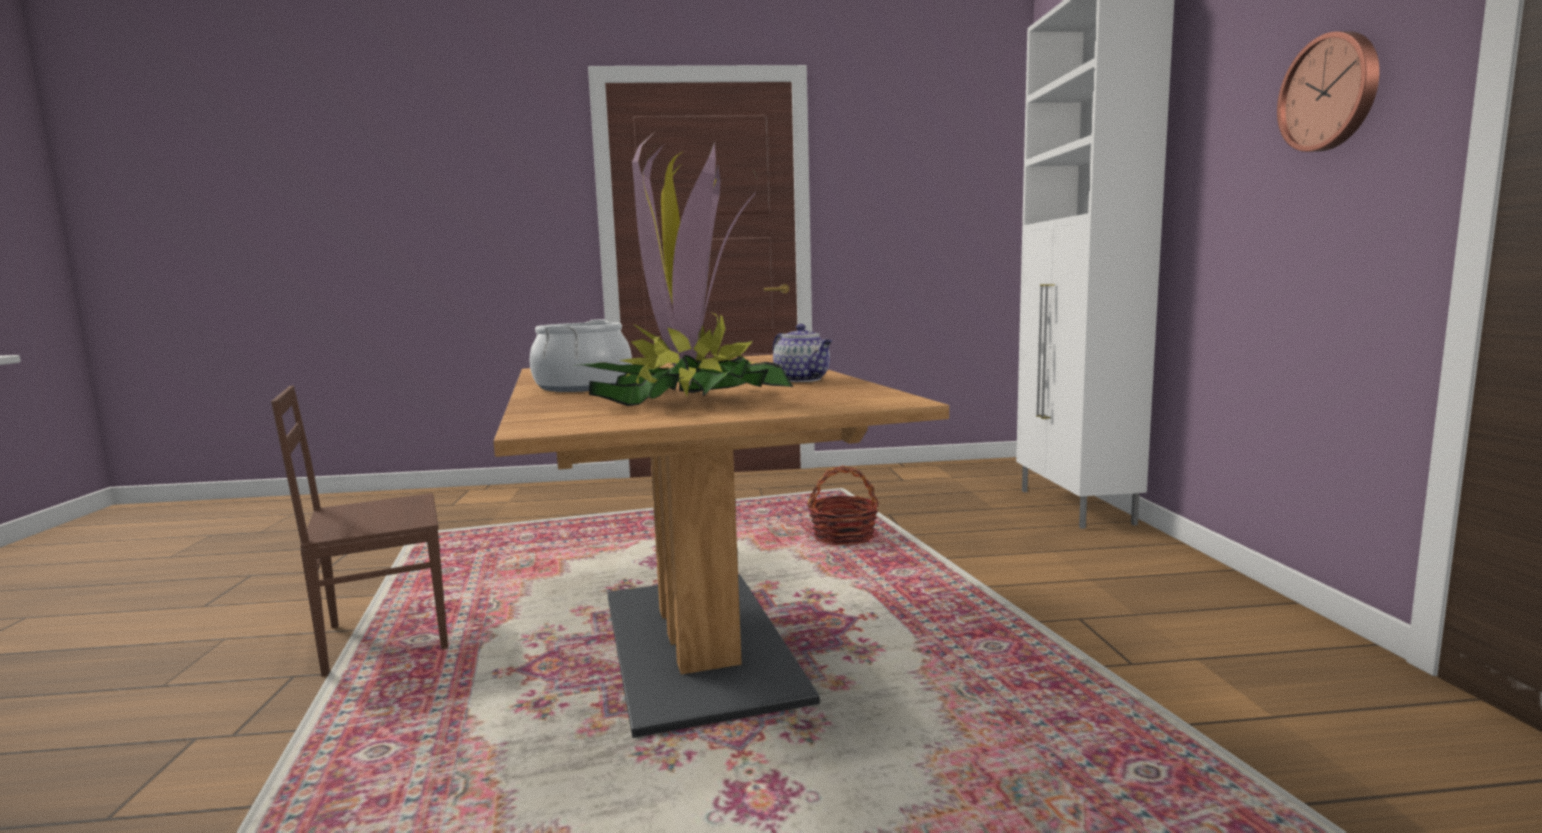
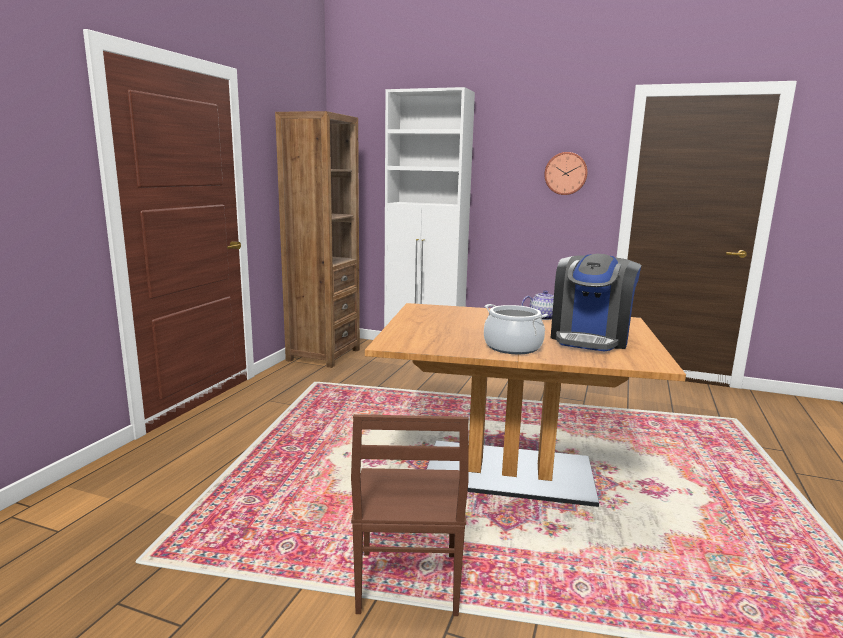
camera: 65 degrees left, 5 degrees up
potted plant [572,129,793,406] -> coffee machine [551,254,641,352]
basket [807,465,879,546] -> none
none -> brown bookcase [275,111,360,368]

